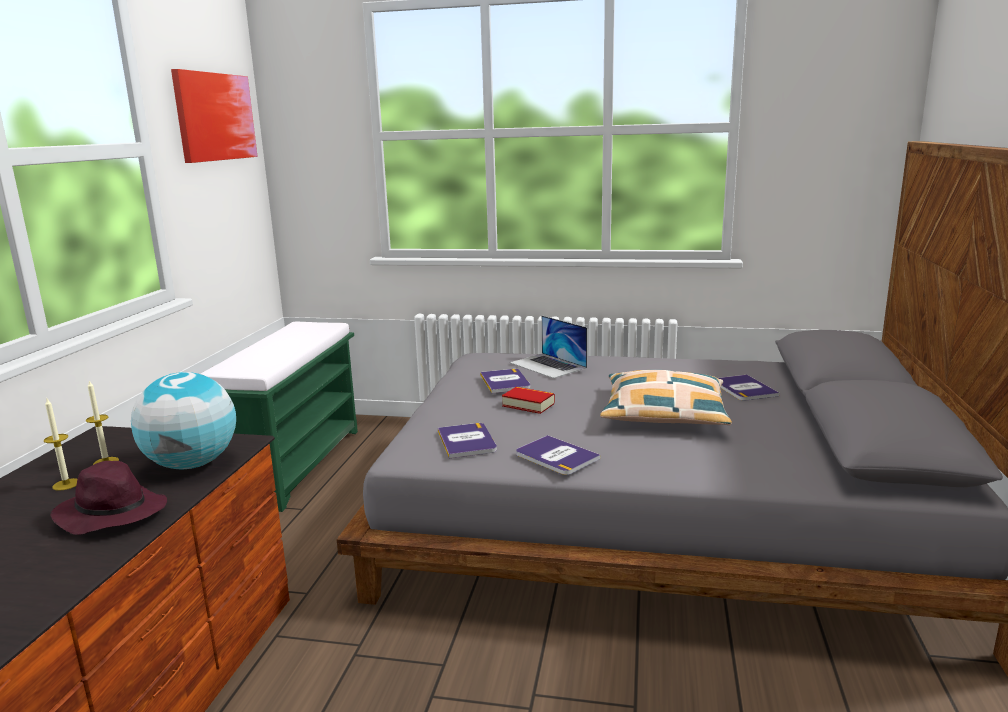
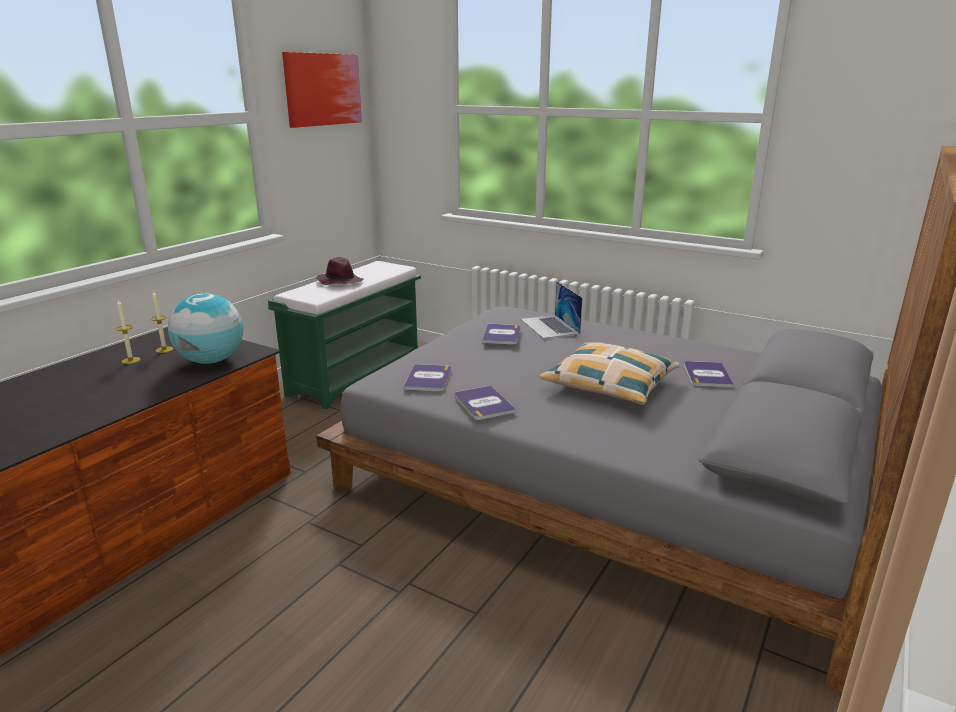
camera: 20 degrees right, 5 degrees up
purple hat [50,461,167,535] -> purple hat moved to [316,257,363,285]
book [502,387,555,414] -> none

